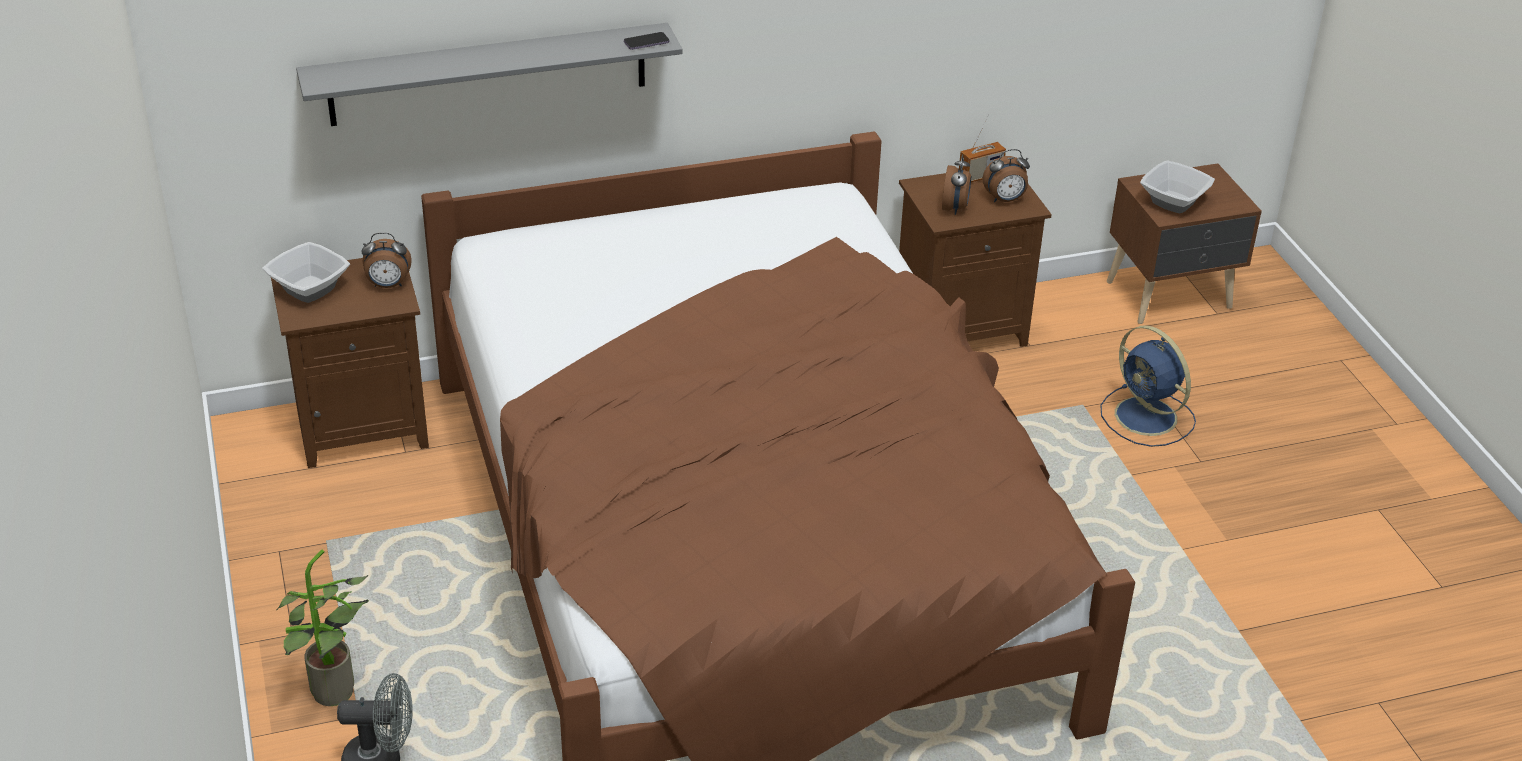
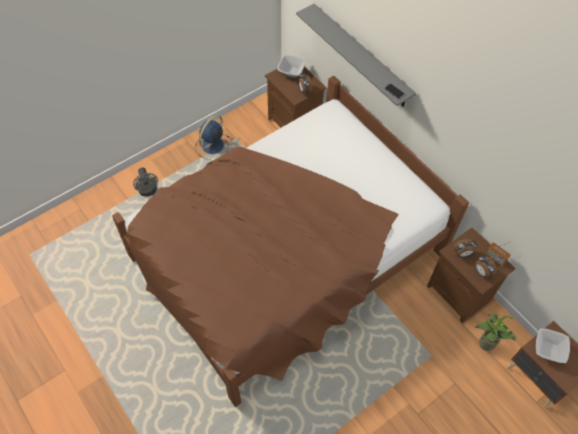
camera: 70 degrees right, 20 degrees up
potted plant [277,550,369,706] -> potted plant moved to [475,314,517,351]
blue fan [1100,325,1196,447] -> blue fan moved to [195,115,229,160]

